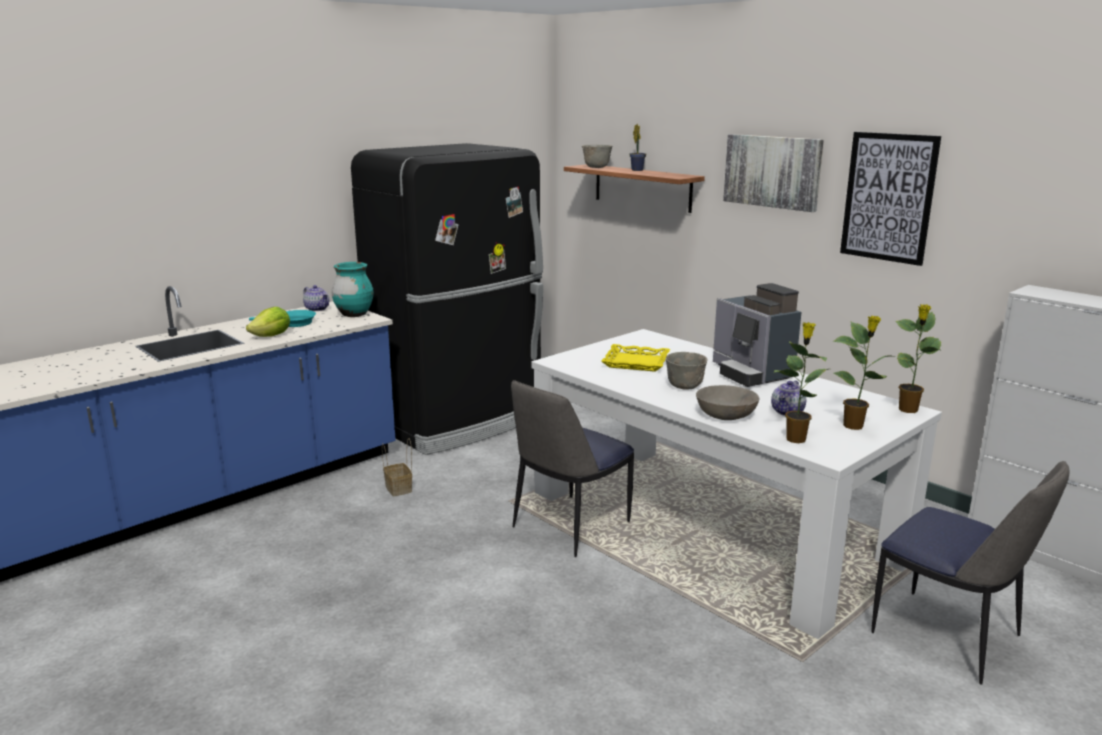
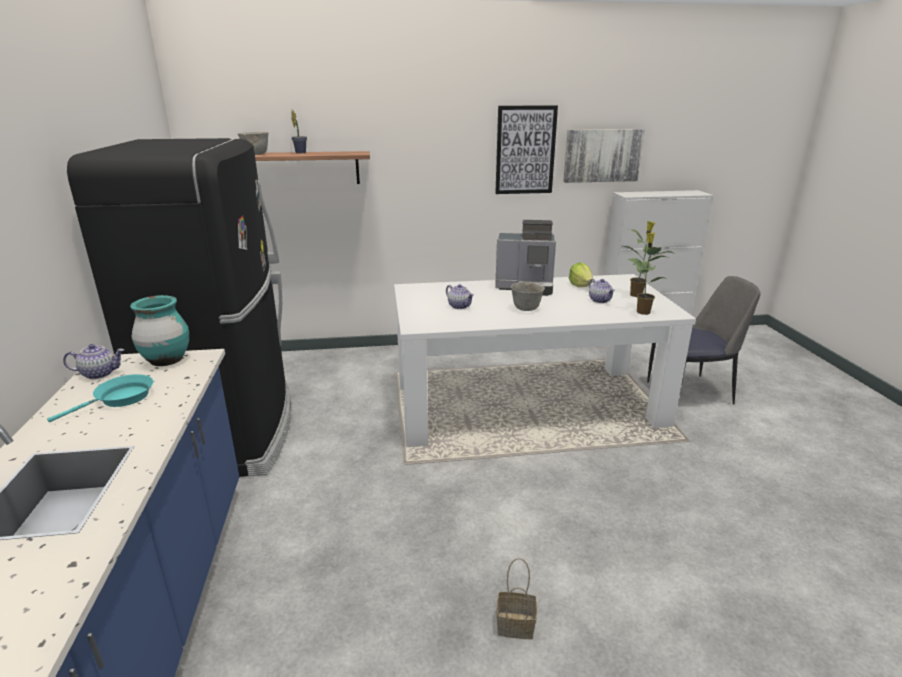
camera: 55 degrees left, 5 degrees up
lettuce [246,307,290,337] -> lettuce moved to [569,263,593,287]
basket [382,438,412,496] -> basket moved to [497,558,537,639]
chair [511,380,634,557] -> none
yellow tray [601,344,670,372] -> teapot [446,284,474,309]
grey bowl [696,385,760,420] -> none
picture [723,134,824,212] -> picture moved to [563,129,644,183]
potted plant [896,304,942,413] -> none

